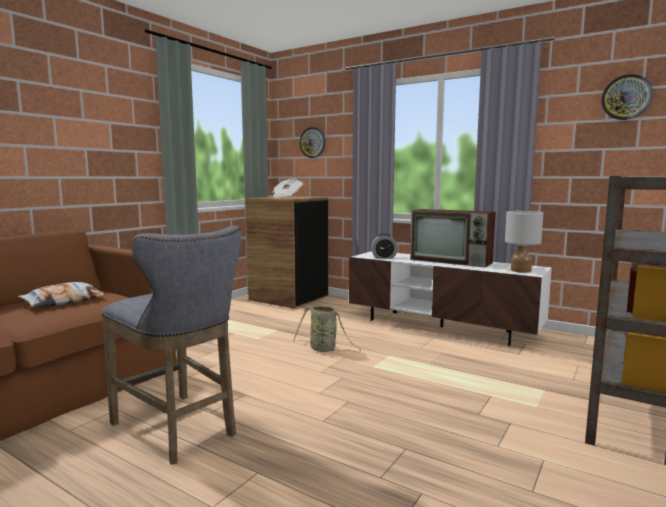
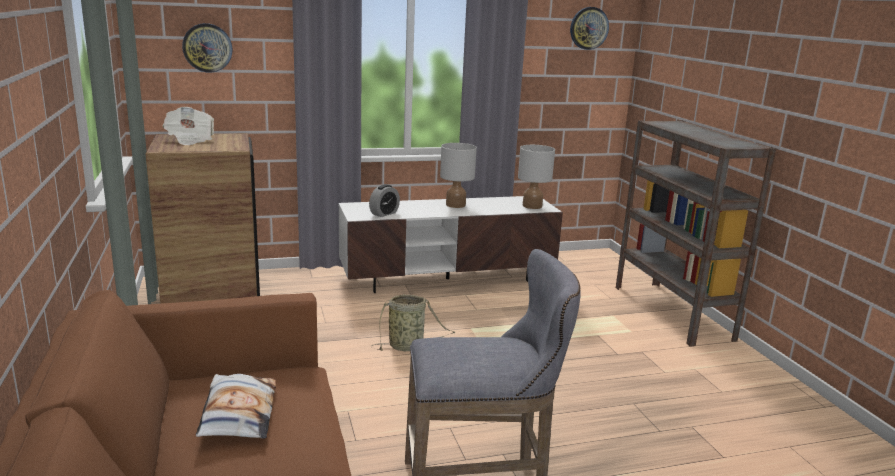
camera: 50 degrees left, 10 degrees up
television [410,209,496,267] -> grey table lamp [440,143,477,208]

